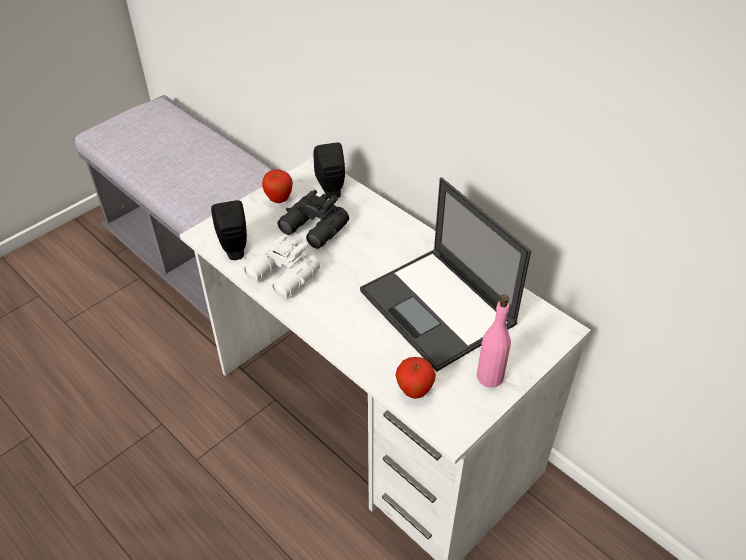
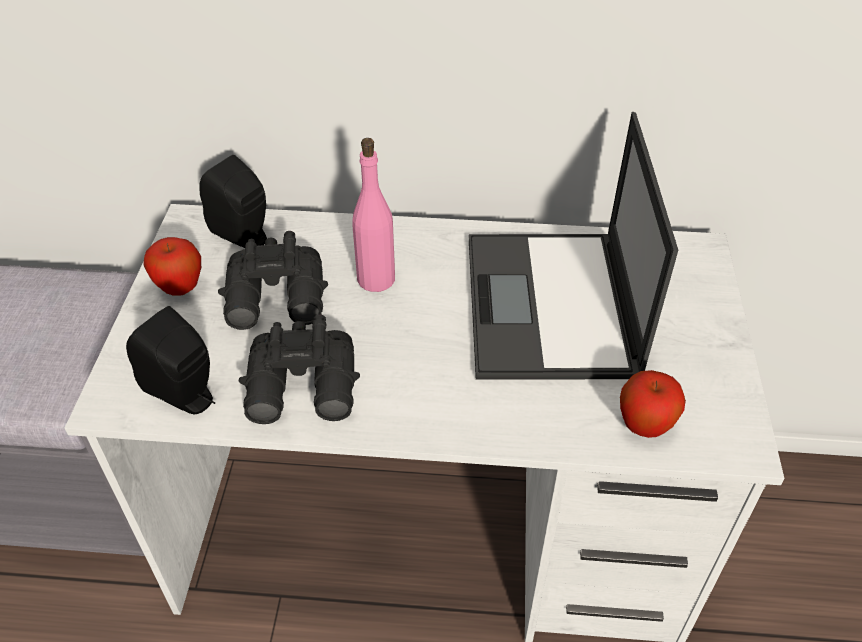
camera: 40 degrees left, 0 degrees up
white binoculars [243,235,320,299] -> black binoculars [239,314,360,424]
laptop [360,177,531,372] -> laptop turned 75 degrees clockwise [469,112,678,380]
pink bottle [477,294,511,387] -> pink bottle moved to [352,138,395,292]

